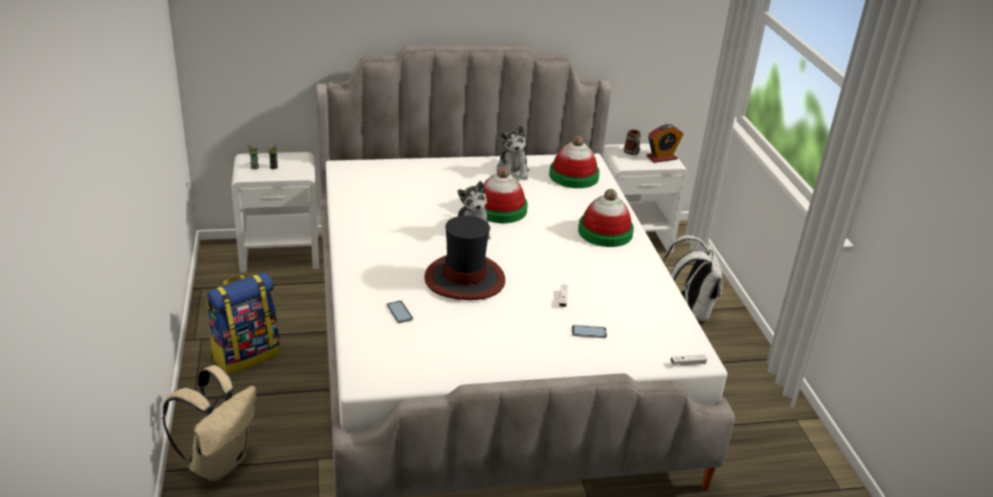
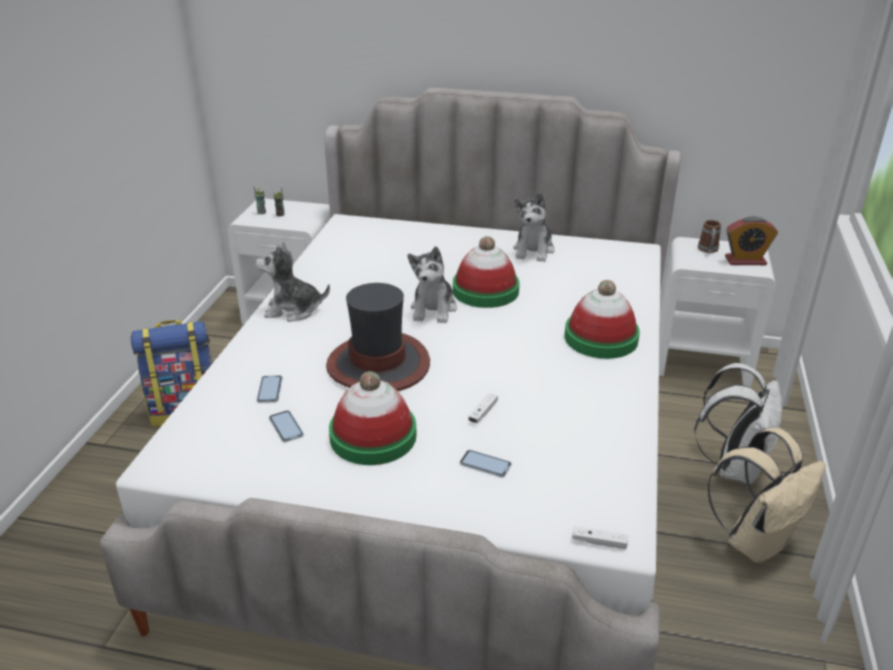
camera: 25 degrees right, 0 degrees up
beige backpack [162,365,256,481] -> beige backpack moved to [708,428,826,563]
hat [549,136,600,188] -> hat moved to [329,371,417,465]
none -> plush toy [255,242,330,322]
none -> phone [269,410,304,442]

